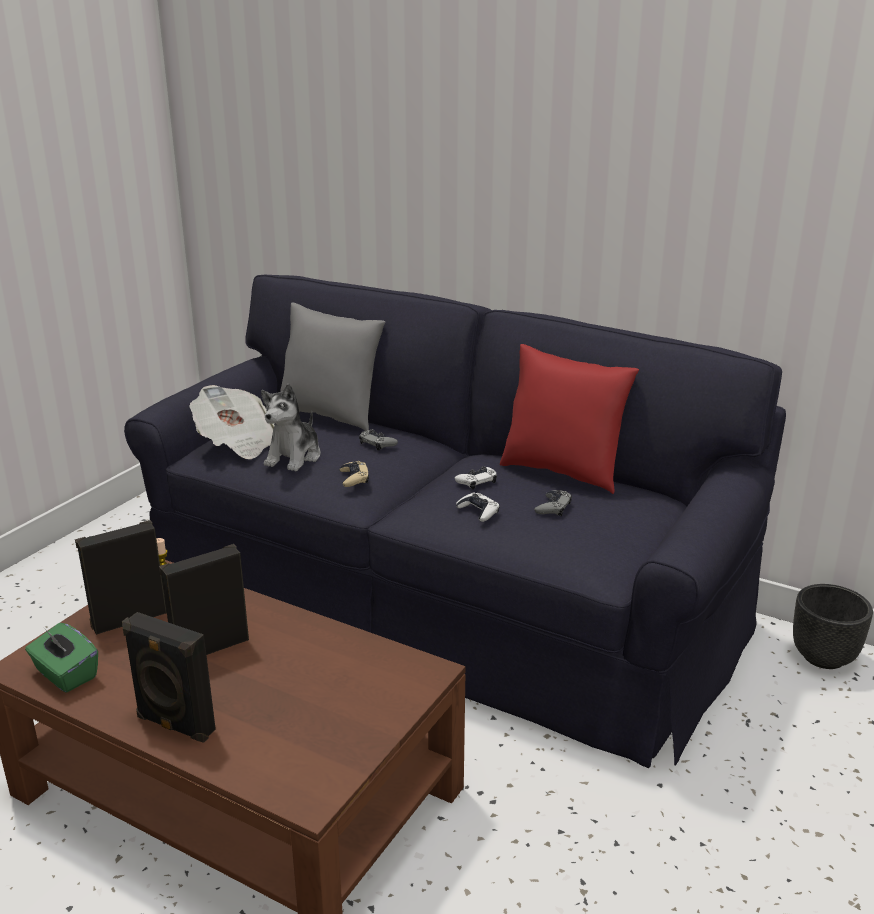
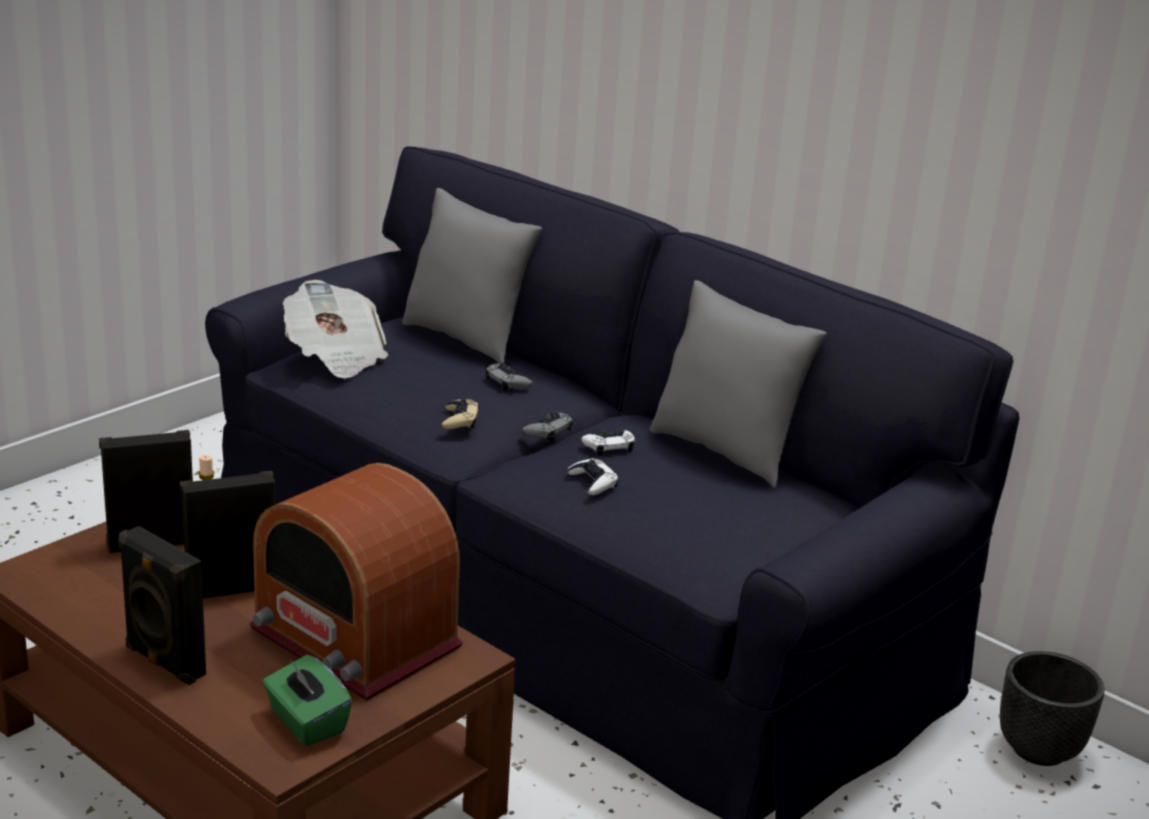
camera: 10 degrees right, 0 degrees up
green tissue box [25,623,98,693] -> green tissue box moved to [263,655,352,746]
plush toy [261,384,321,471] -> none
red pillow [500,344,639,494] -> grey pillow [650,280,827,488]
grey game controller [534,490,572,516] -> grey game controller moved to [523,411,573,441]
none -> radio [250,463,463,701]

